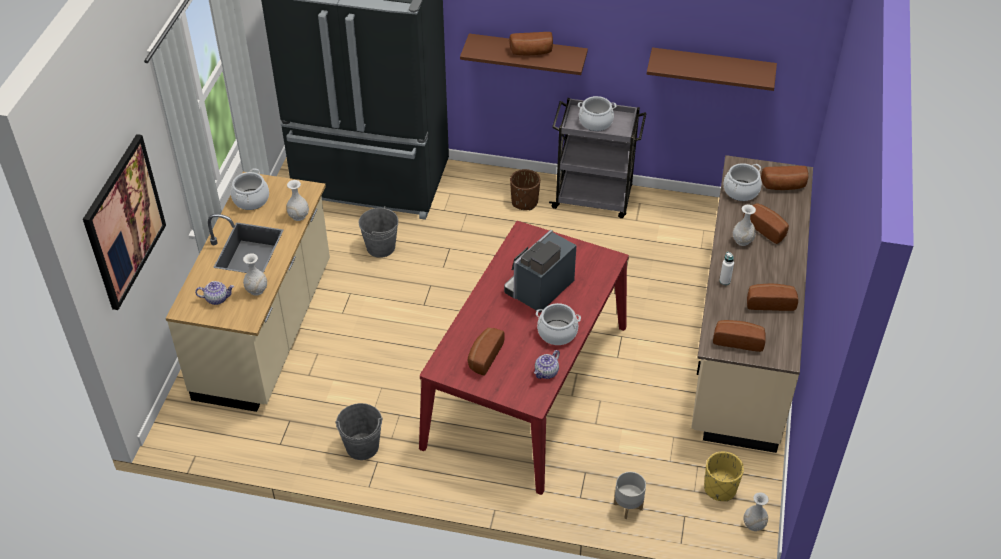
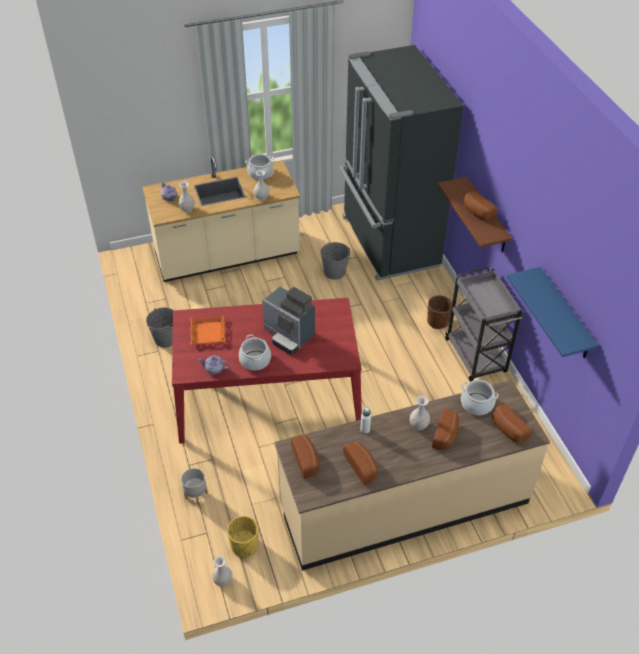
camera: 60 degrees right, 0 degrees up
picture [83,134,166,310] -> none
bread [468,328,505,376] -> orange tray [190,315,226,345]
coffee machine [504,230,577,313] -> coffee machine turned 150 degrees counterclockwise [262,287,315,355]
cooking pot [578,96,616,131] -> none
brown shelf [647,47,777,91] -> blue shelf [507,267,598,358]

